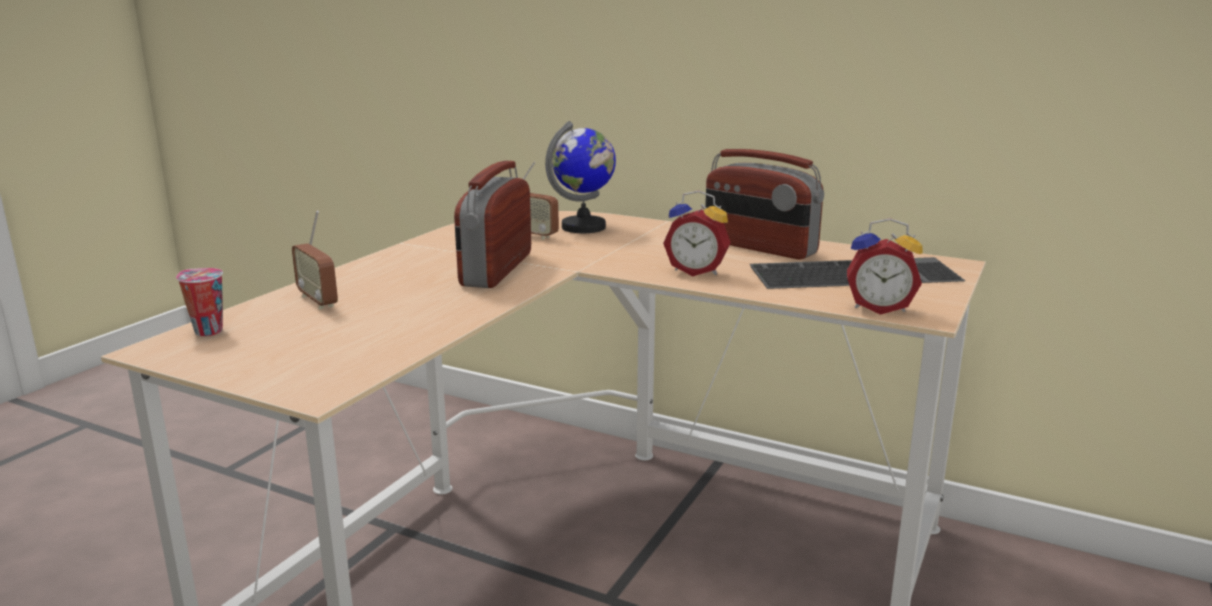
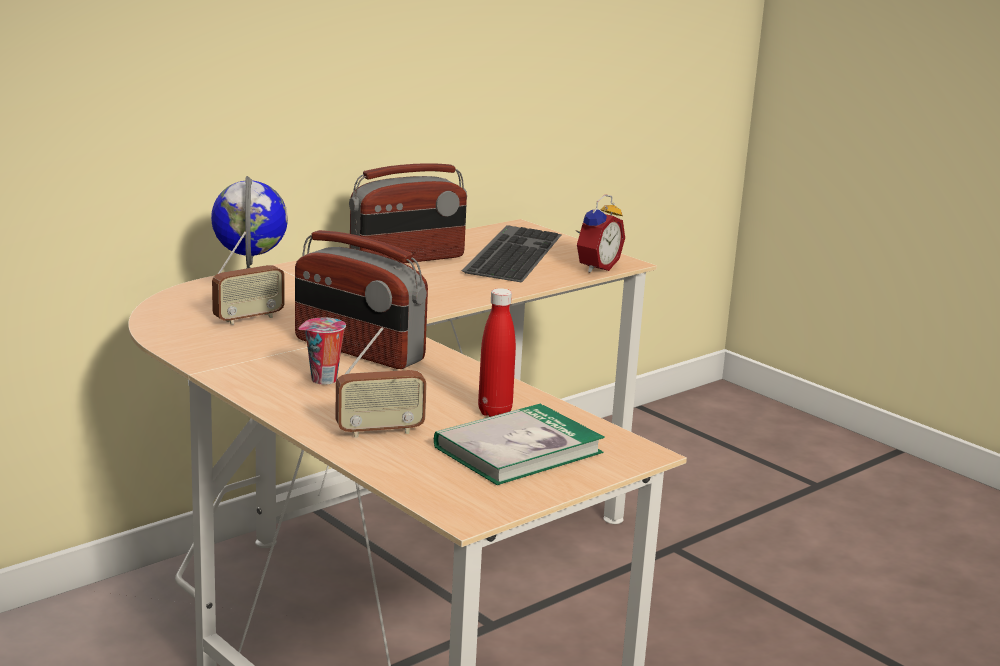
camera: 70 degrees left, 0 degrees up
cup [176,268,223,336] -> cup moved to [299,318,346,385]
alarm clock [663,190,731,276] -> none
none -> book [434,403,605,485]
none -> red bottle [478,288,516,417]

